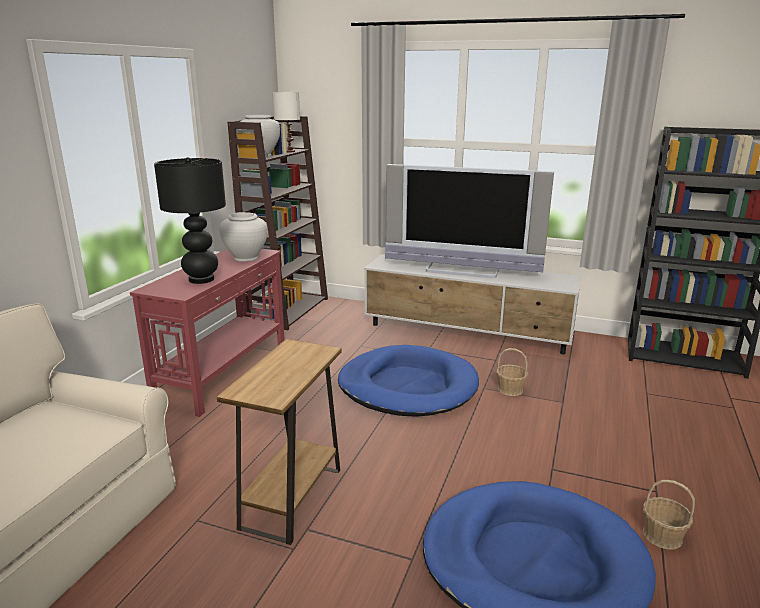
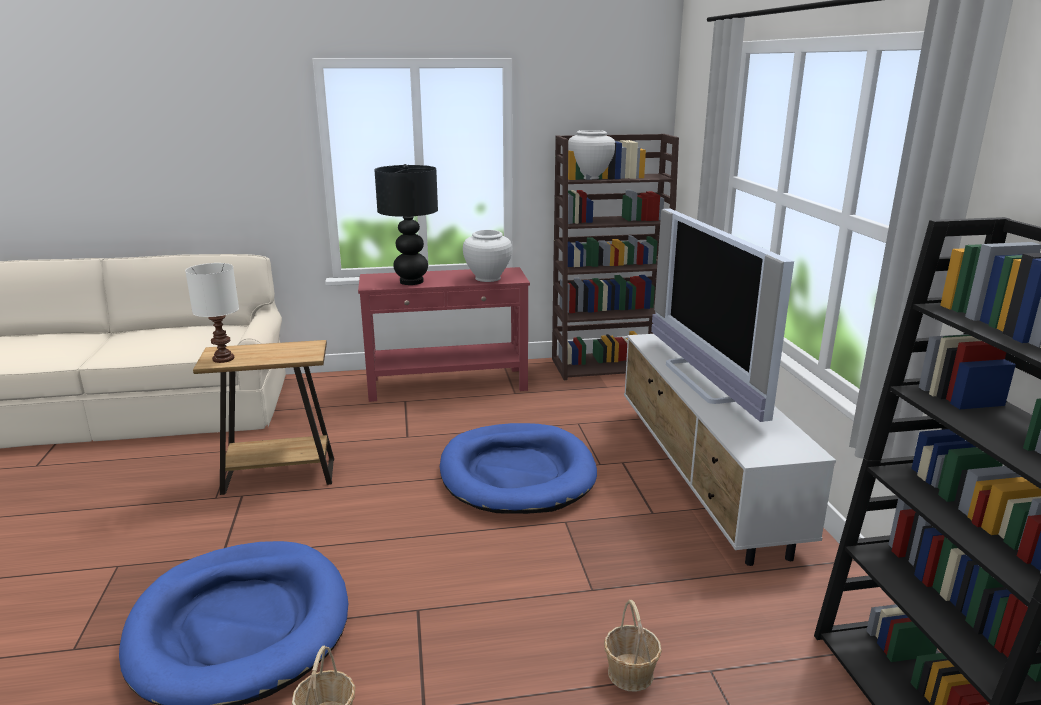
camera: 60 degrees right, 0 degrees up
white table lamp [272,92,300,153] -> white table lamp moved to [185,263,239,363]
basket [496,348,528,396] -> basket moved to [604,600,662,692]

